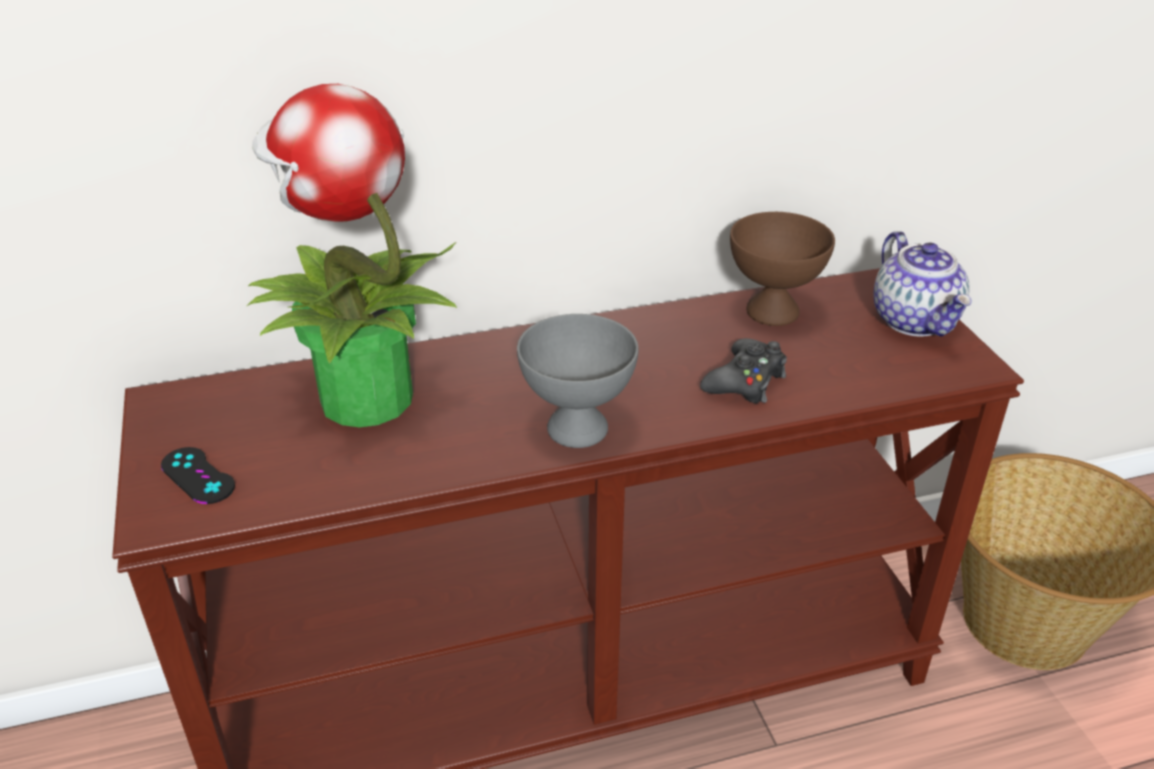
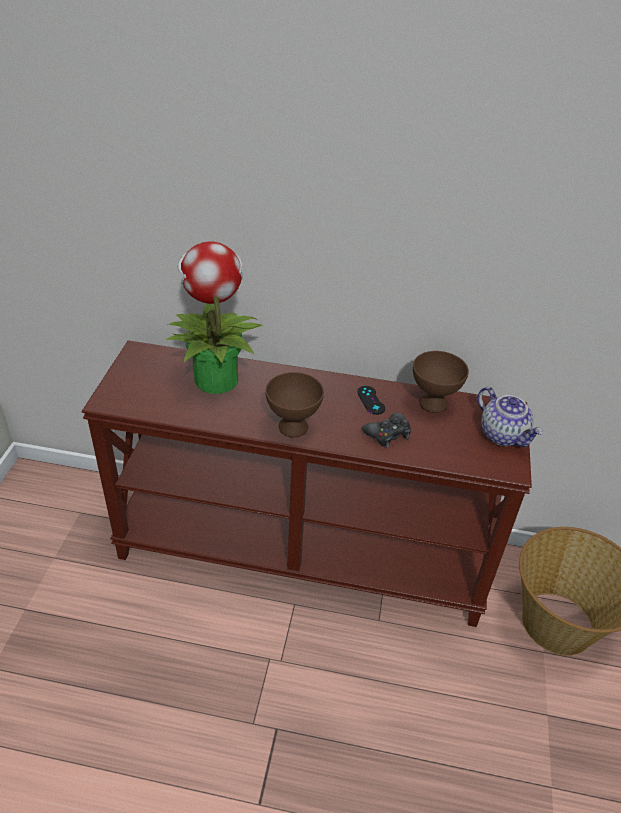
camera: 25 degrees right, 5 degrees up
black game controller [161,447,235,504] -> black game controller moved to [357,386,385,415]
grey bowl [517,314,638,448] -> brown bowl [265,372,324,438]
teapot [874,231,972,337] -> teapot turned 45 degrees counterclockwise [478,387,543,447]

